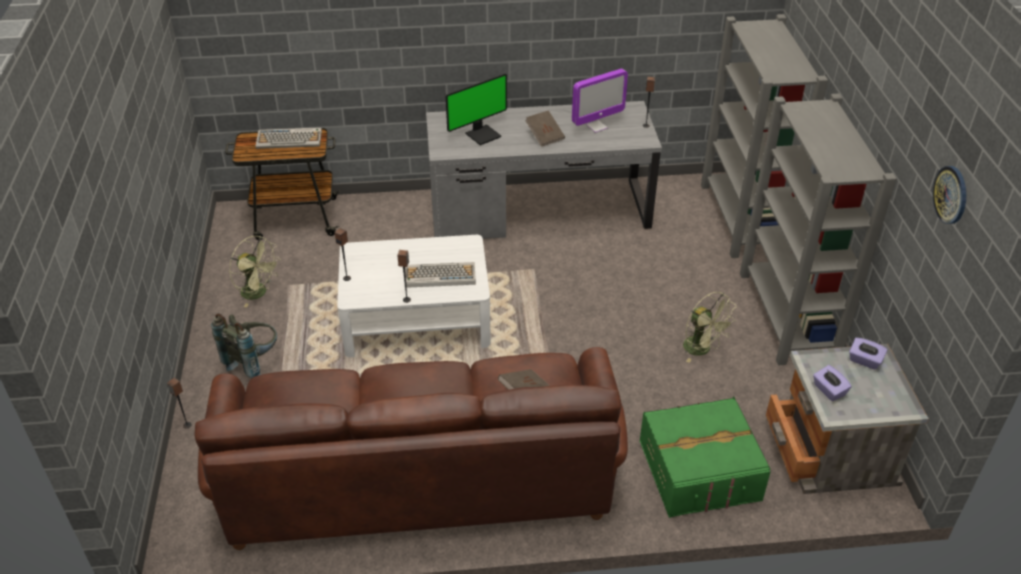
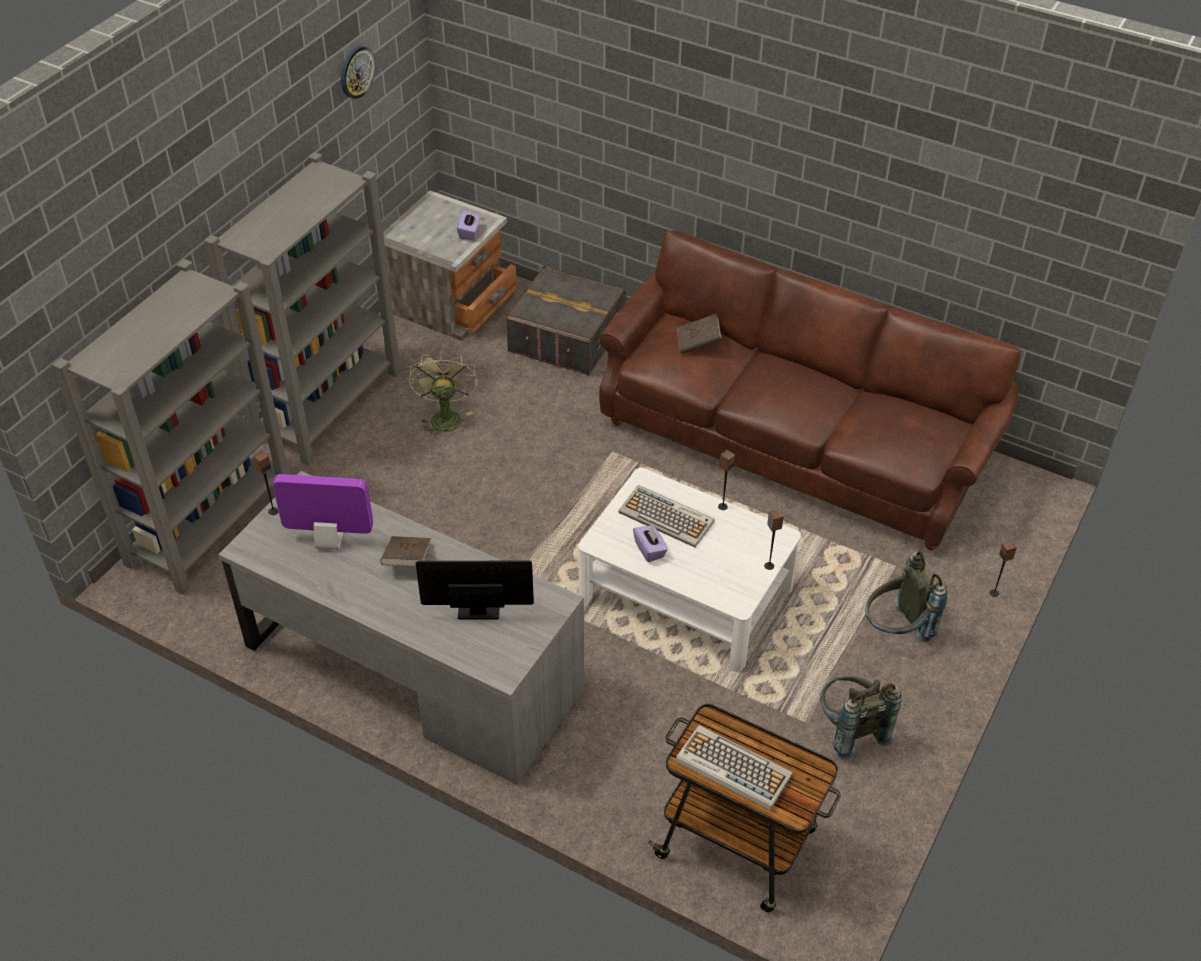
camera: 145 degrees left, 5 degrees up
green fan [230,235,280,307] -> grey backpack [820,676,902,760]
green storage box [640,396,770,518] -> grey storage box [506,265,626,376]
purple tissue box [849,338,888,370] -> purple tissue box moved to [633,525,668,562]

